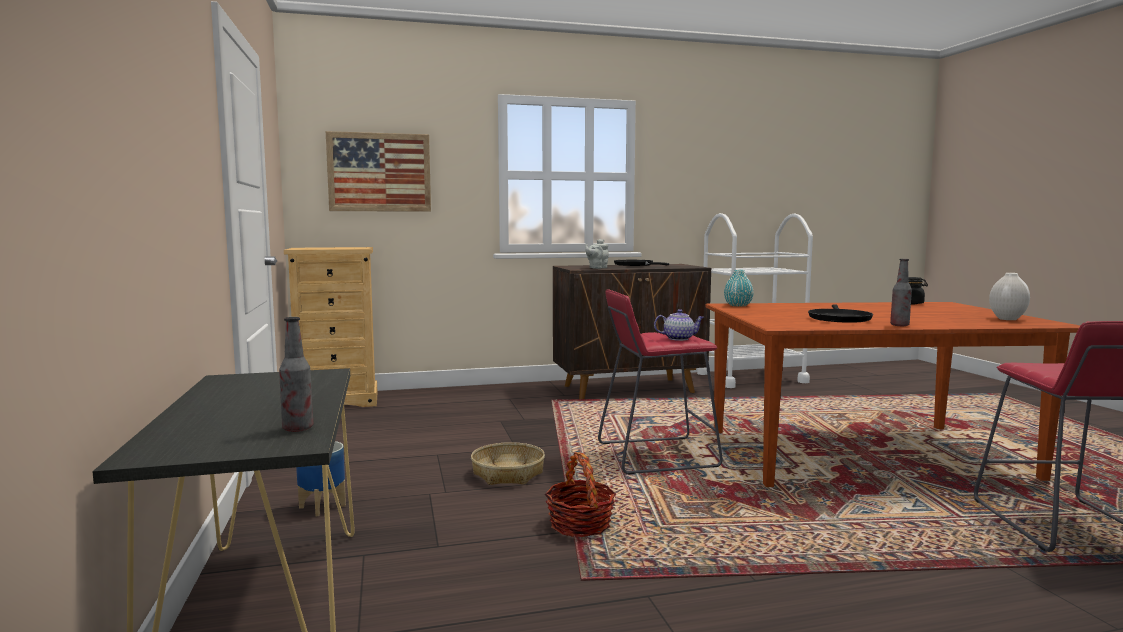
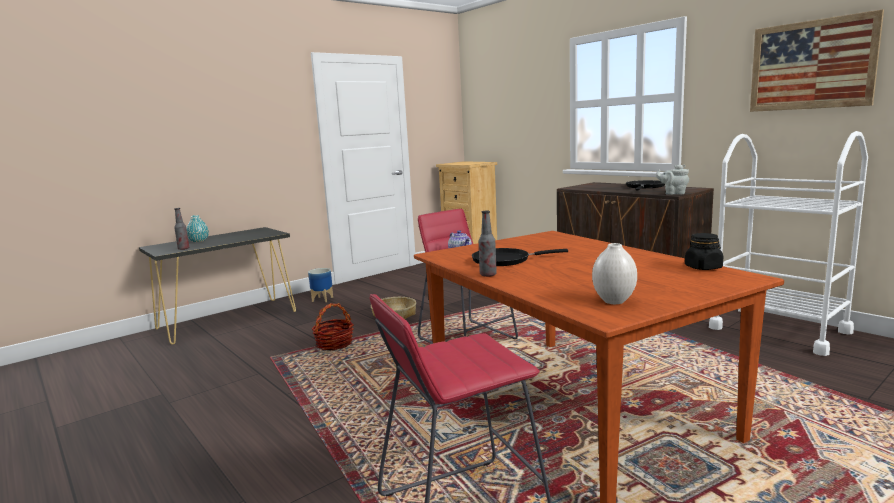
camera: 65 degrees right, 5 degrees up
picture [326,131,431,212] -> picture moved to [750,9,884,112]
grey teapot [585,239,609,269] -> grey teapot moved to [656,164,689,195]
turquoise vase [724,270,754,307] -> turquoise vase moved to [187,215,209,242]

